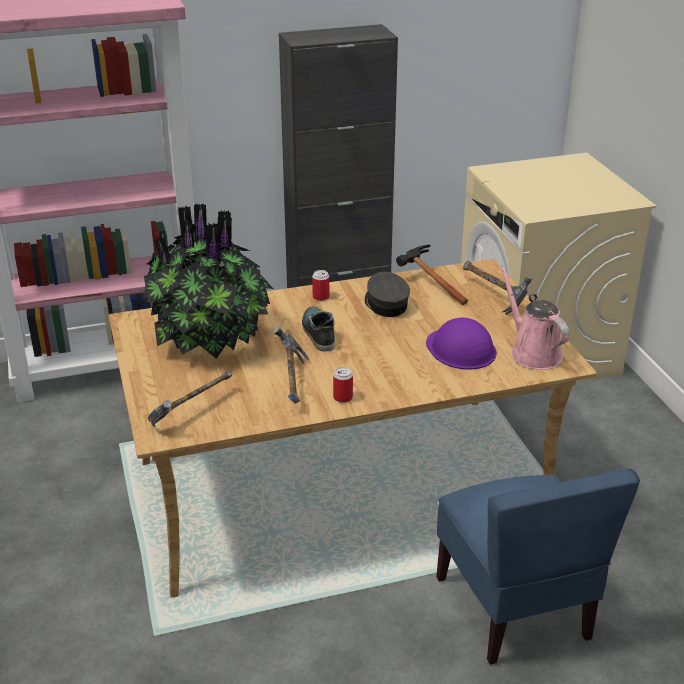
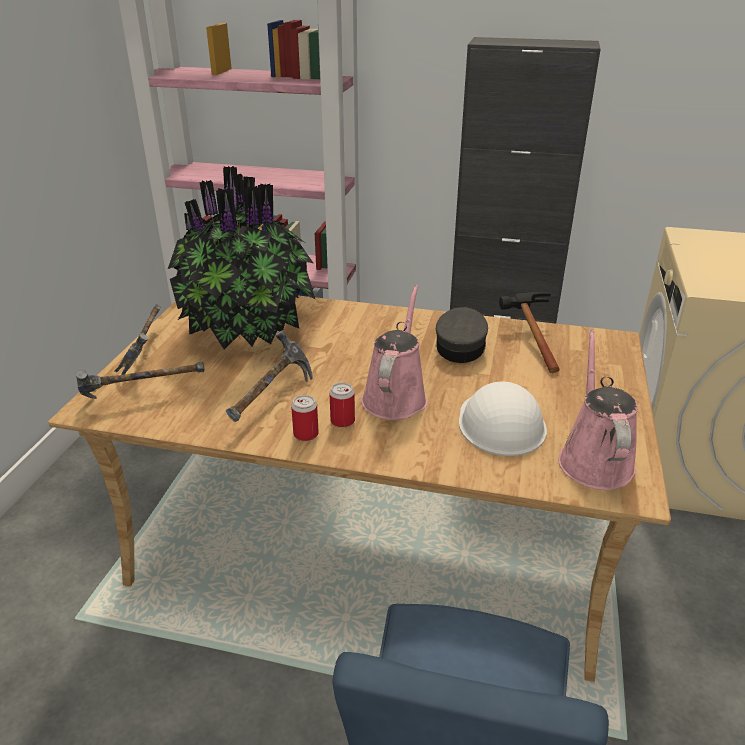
camera: 30 degrees right, 0 degrees up
shoe [302,306,335,351] -> none
can [312,270,329,301] -> can moved to [329,382,355,428]
purple hard hat [426,317,497,370] -> white hard hat [459,381,547,456]
hammer [463,260,532,314] -> hammer moved to [114,304,161,375]
none -> pink watering can [361,285,427,420]

